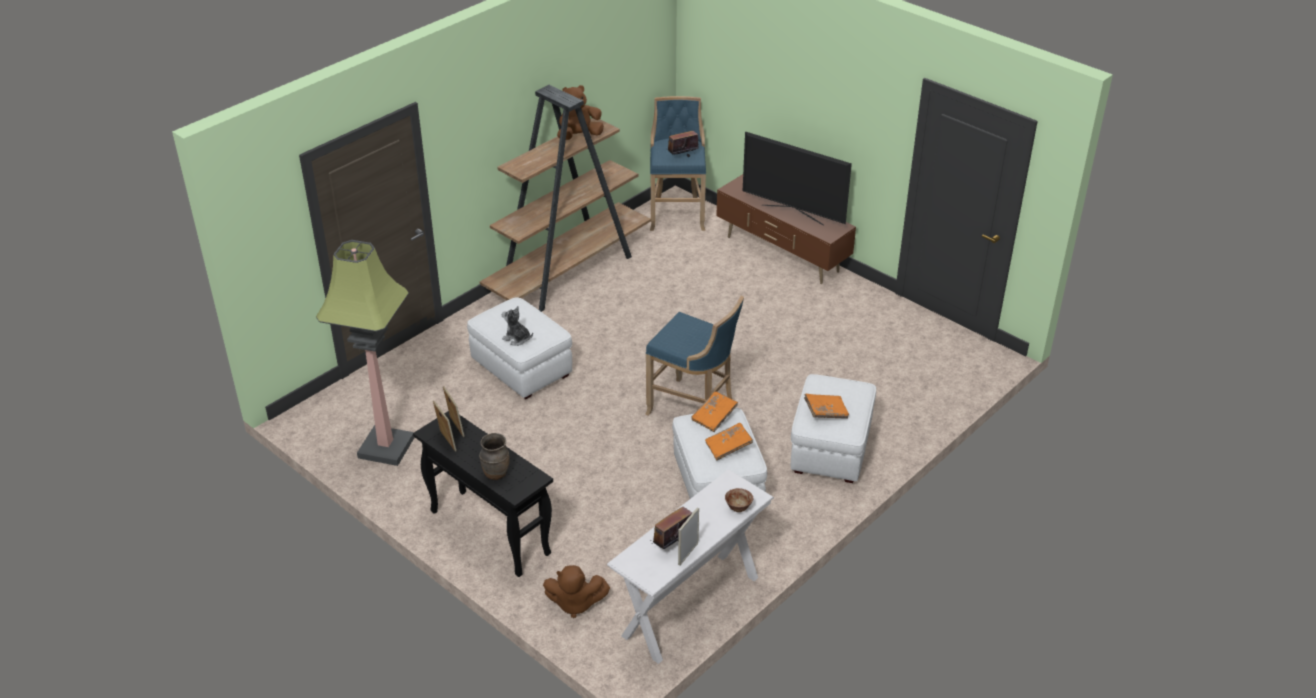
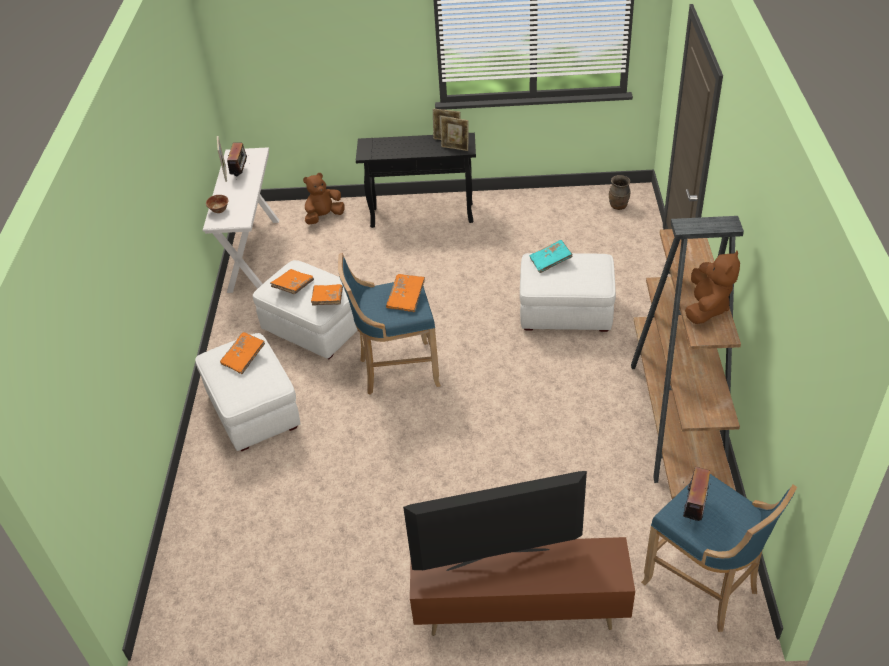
camera: 140 degrees right, 5 degrees up
floor lamp [316,240,415,466] -> none
brown vase [479,433,510,480] -> brown vase moved to [609,175,631,210]
plush toy [502,306,533,346] -> turquoise book [530,240,573,273]
none -> orange book [386,274,425,312]

